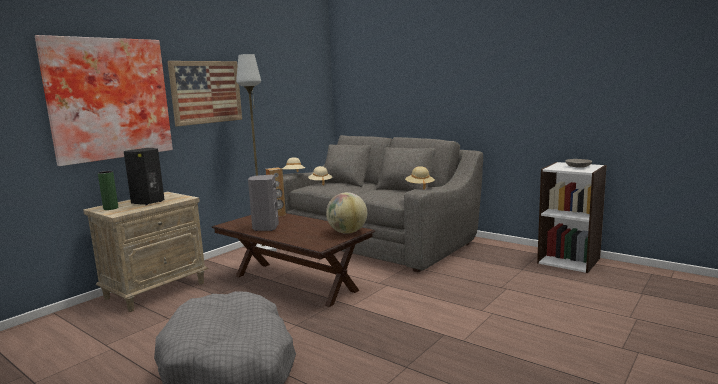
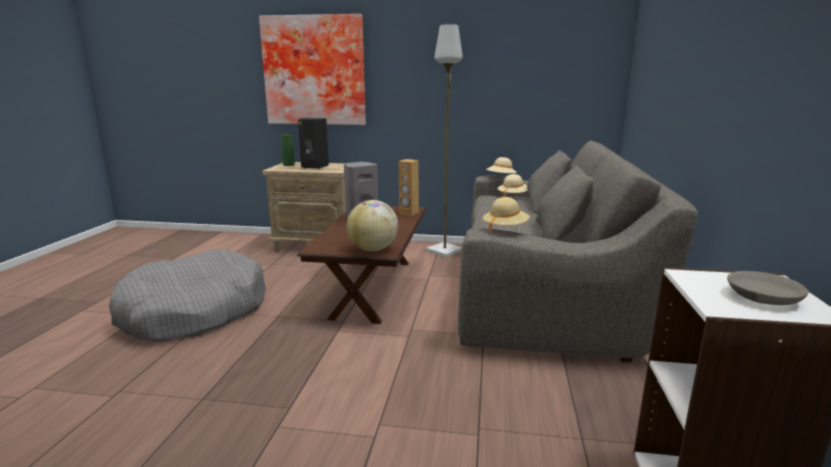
camera: 60 degrees right, 5 degrees up
picture [167,61,242,126] -> none

